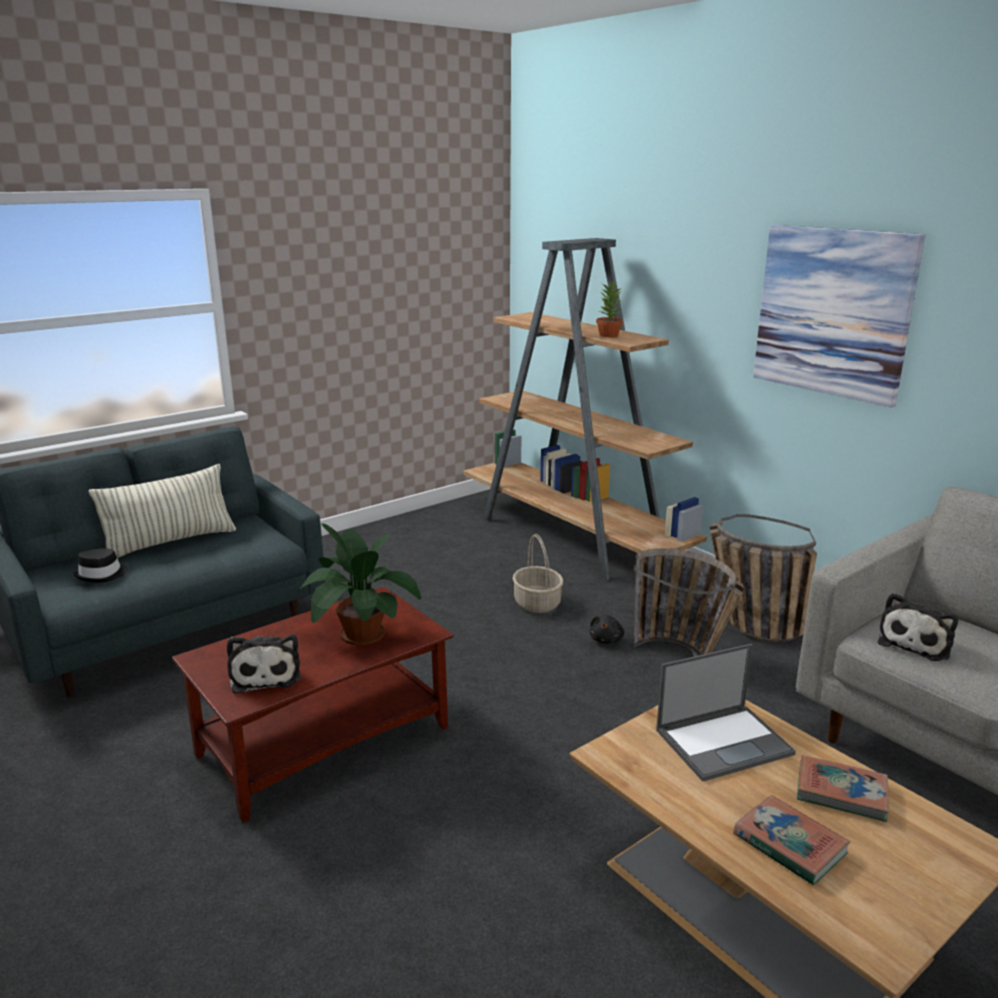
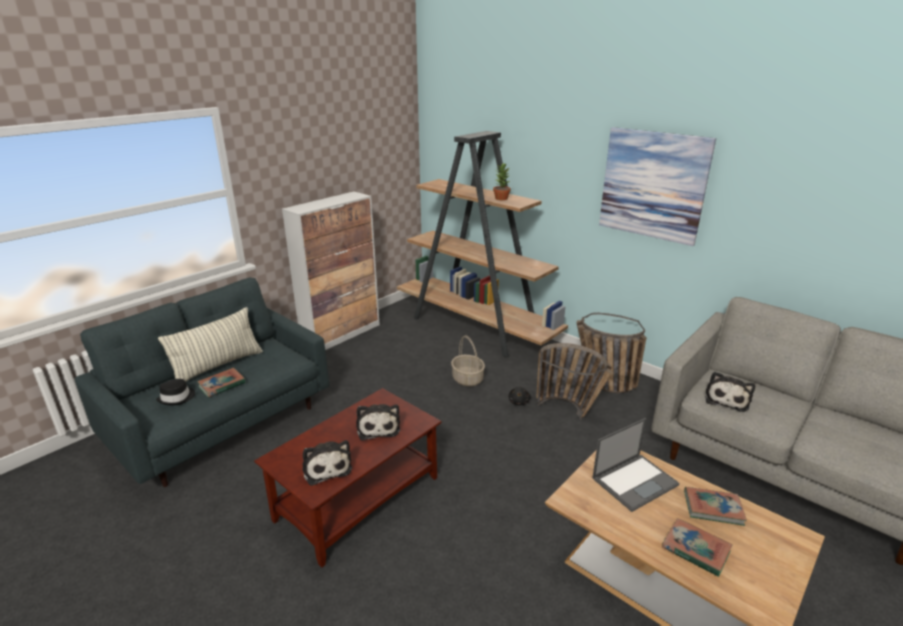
camera: 10 degrees left, 5 degrees up
potted plant [297,523,421,645] -> plush toy [356,404,400,441]
none -> book [197,368,246,398]
none -> cabinet [282,192,380,350]

